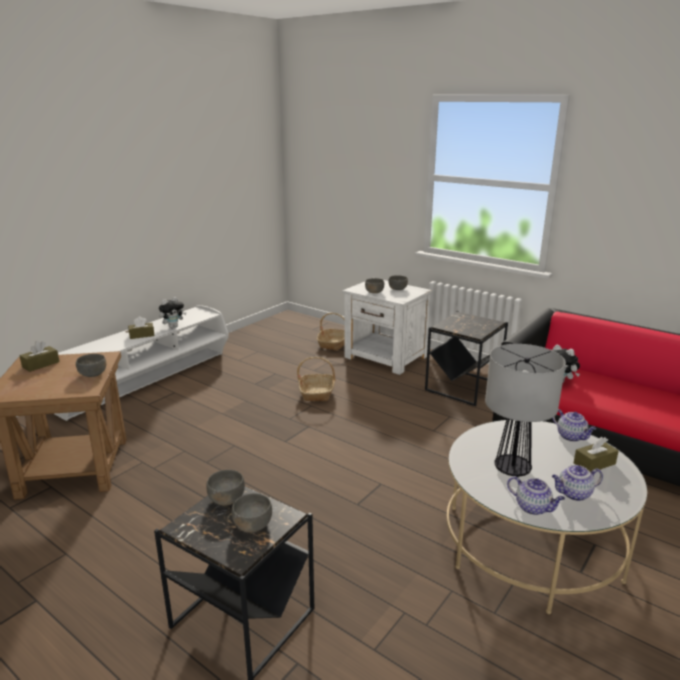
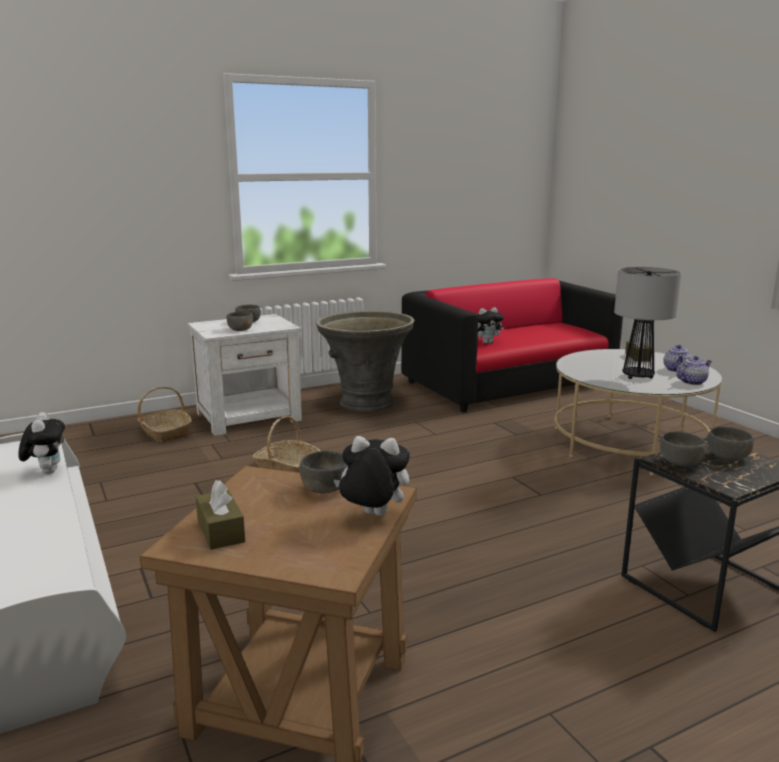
camera: 65 degrees left, 5 degrees down
brown tissue box [128,316,155,339] -> none
black side table [425,311,508,406] -> grey planter [316,311,415,412]
teapot [552,409,596,442] -> none
none -> plush toy [334,436,410,516]

